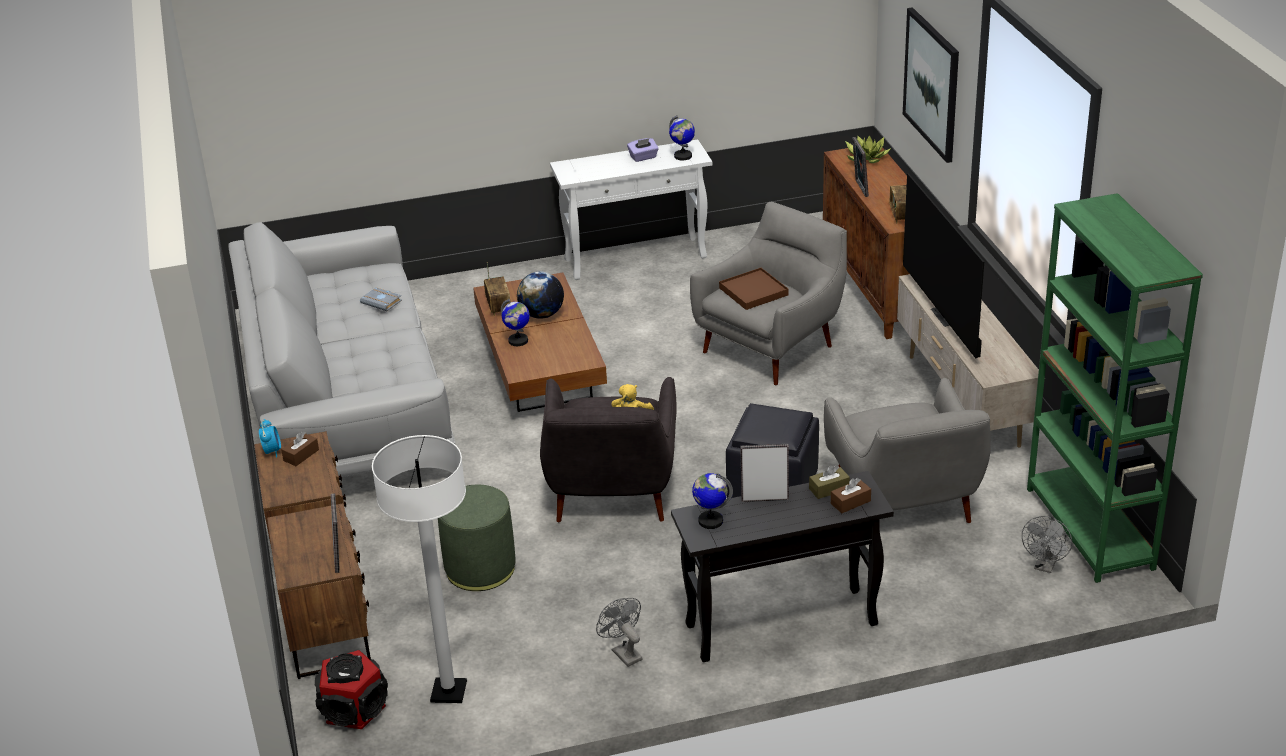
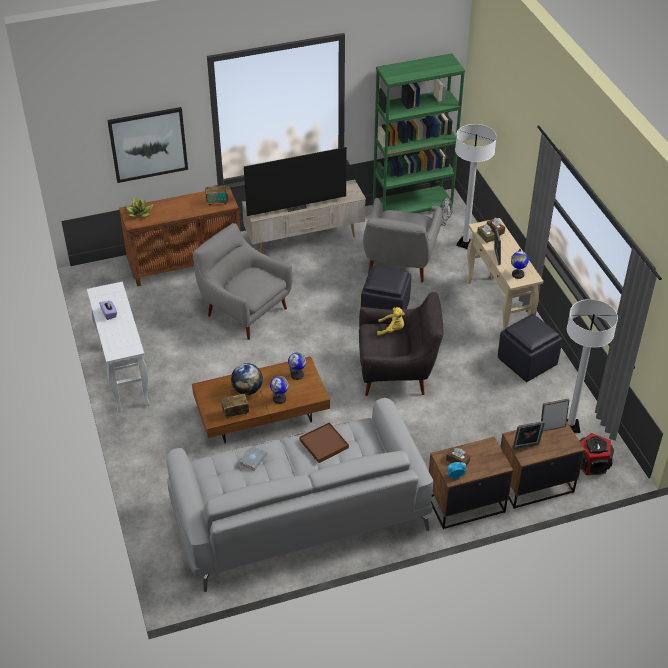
camera: 95 degrees left, 10 degrees up
green ottoman [438,485,516,591] -> none
grey fan [596,598,643,667] -> black ottoman [498,313,563,382]
globe [669,115,695,160] -> globe moved to [288,352,306,380]
black console table [671,471,894,662] -> beige console table [467,218,544,330]
brown tray [719,268,789,310] -> brown tray moved to [300,422,349,463]
grey armchair [824,378,991,523] -> grey armchair turned 120 degrees clockwise [363,198,442,282]
picture frame [852,137,869,197] -> picture frame moved to [513,421,545,449]
none -> white floor lamp [455,124,497,249]

